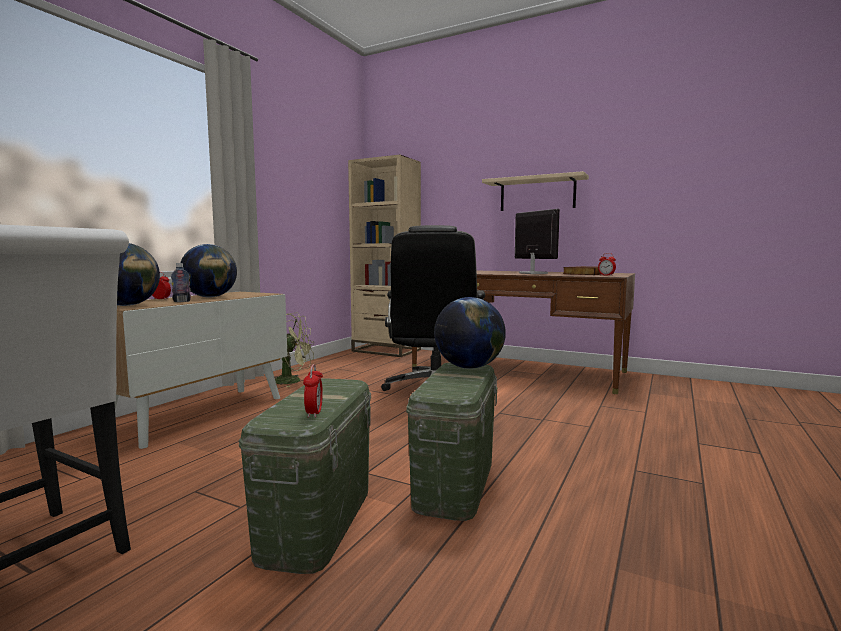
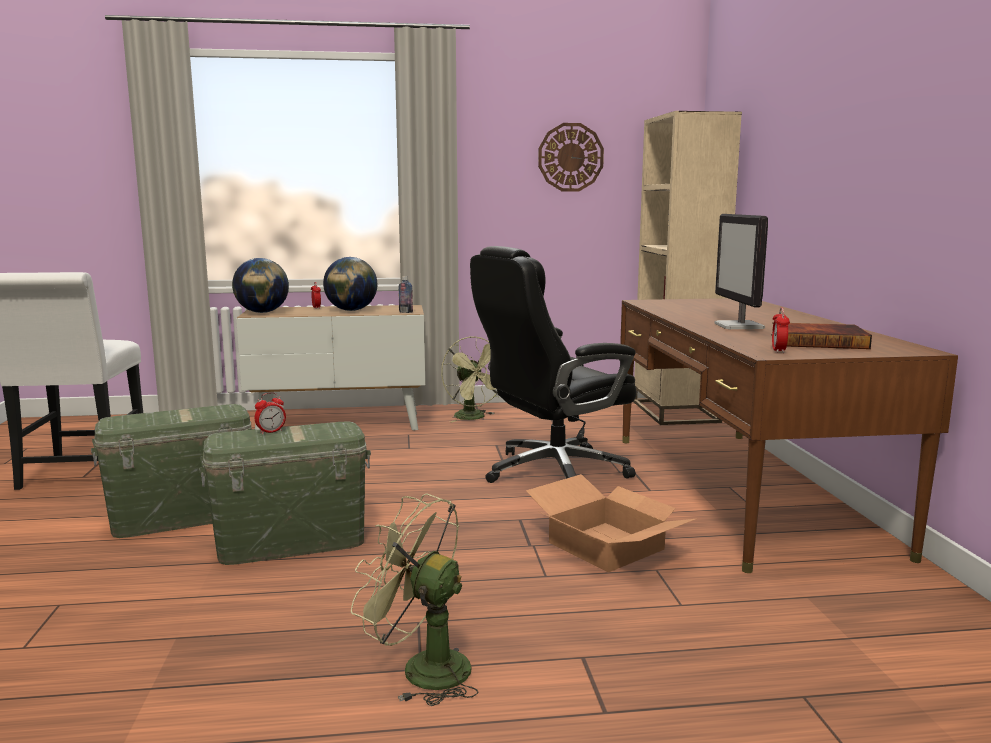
camera: 55 degrees right, 5 degrees up
bottle [171,263,191,302] -> bottle moved to [398,276,413,313]
alarm clock [303,364,323,418] -> alarm clock moved to [254,393,286,435]
globe [434,297,506,369] -> none
beige shelf [482,171,589,211] -> none
monitor [515,209,560,274] -> monitor turned 150 degrees clockwise [714,214,768,329]
none -> green fan [351,494,479,706]
none -> cardboard box [526,474,696,573]
none -> wall clock [538,123,604,191]

